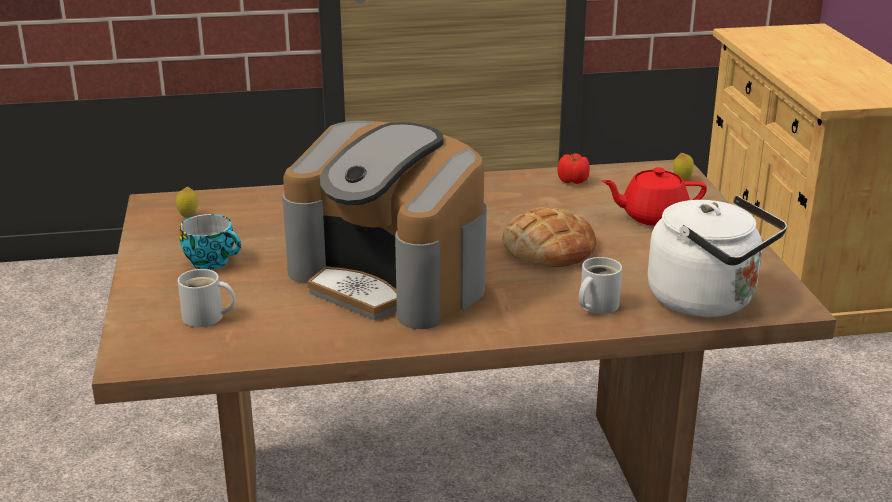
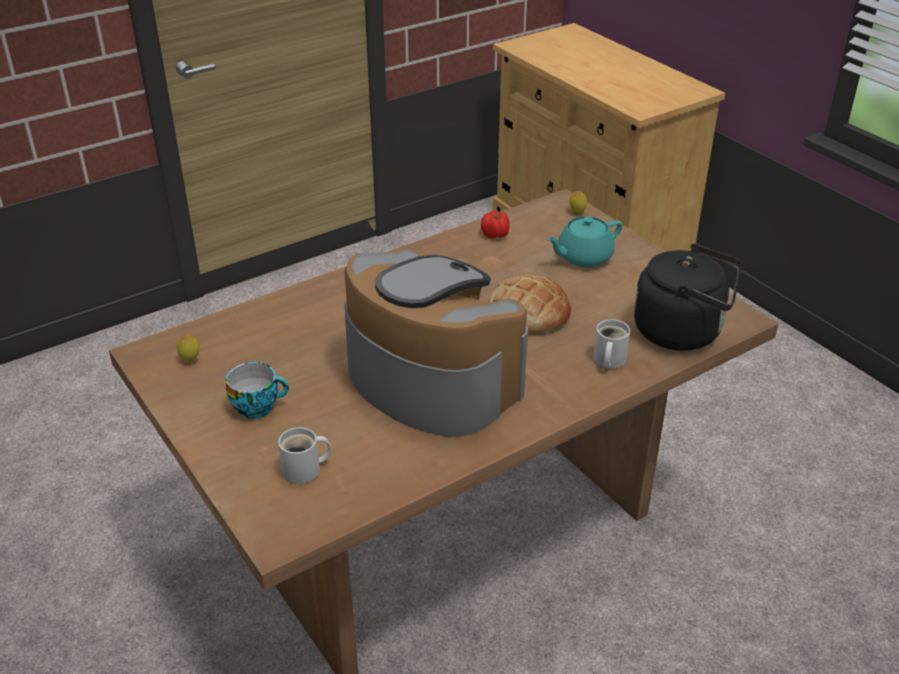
camera: 25 degrees left, 10 degrees up
coffee machine [282,121,487,329] -> coffee machine turned 150 degrees counterclockwise [344,249,528,437]
red teapot [602,167,707,226] -> turquoise teapot [546,216,622,267]
white kettle [648,196,787,317] -> black kettle [634,243,742,351]

